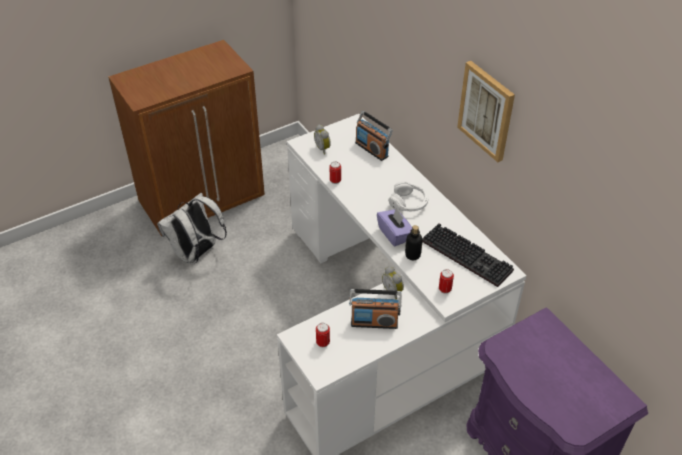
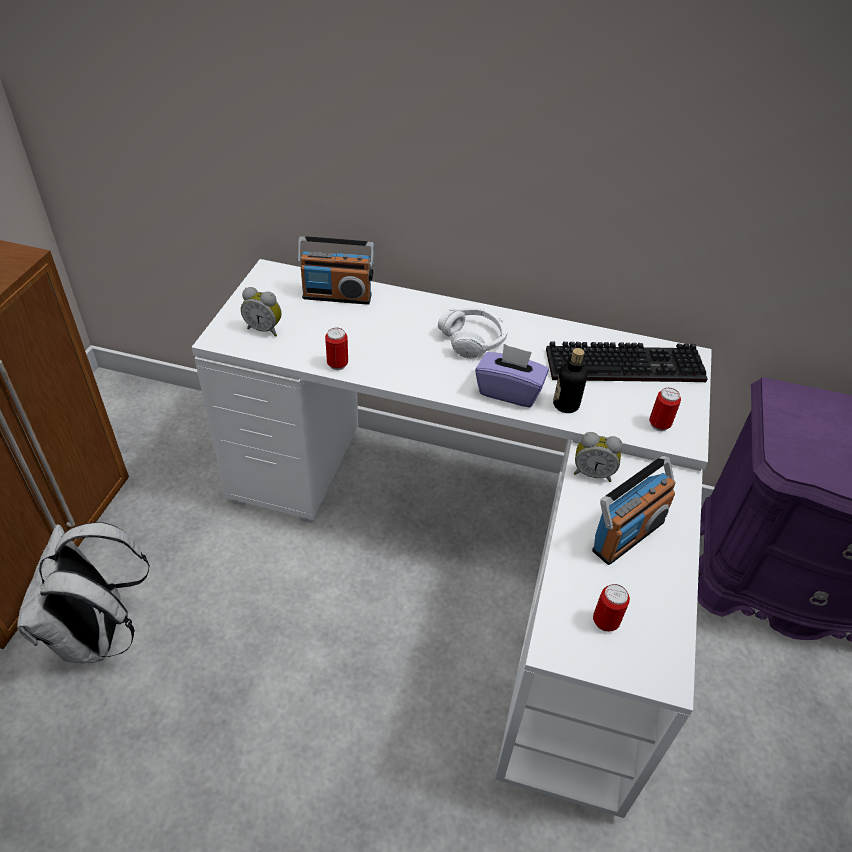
camera: 45 degrees left, 0 degrees up
picture [457,61,515,162] -> none

